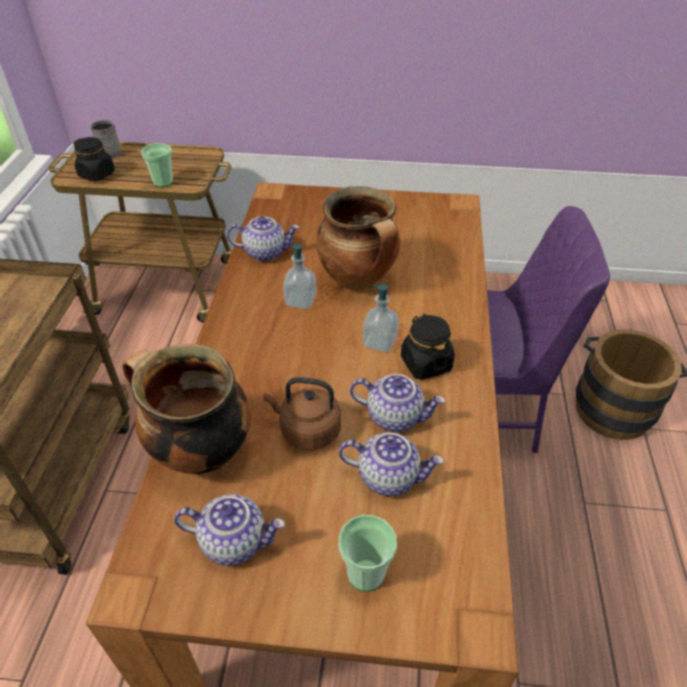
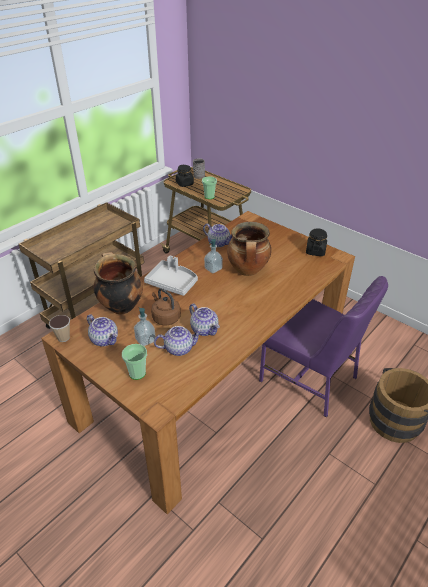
camera: 35 degrees right, 5 degrees down
teapot [339,432,444,496] -> teapot turned 60 degrees counterclockwise [154,326,203,356]
soap dispenser [363,284,399,352] -> soap dispenser moved to [134,307,156,346]
black jar [401,314,455,380] -> black jar moved to [306,228,327,256]
none -> cup [49,315,70,342]
none -> grey tray [144,255,198,296]

